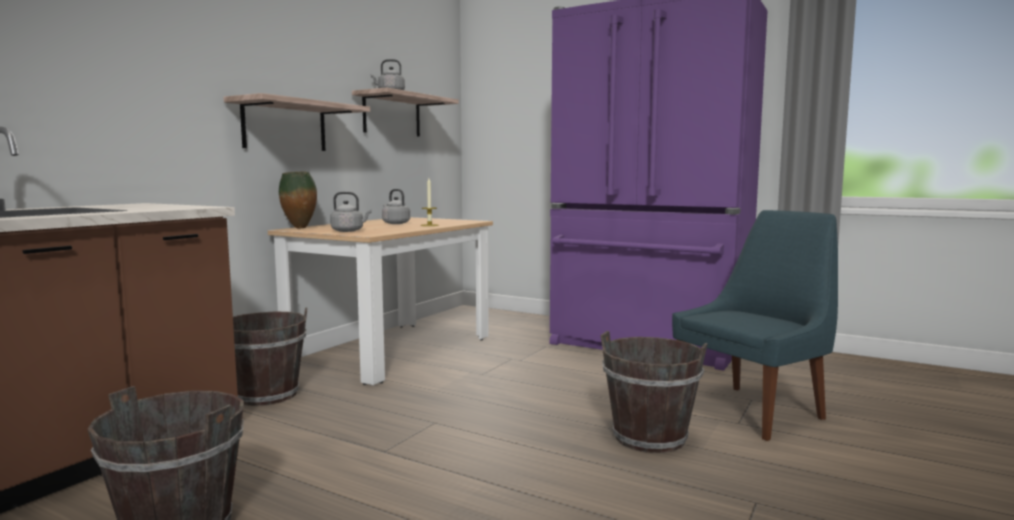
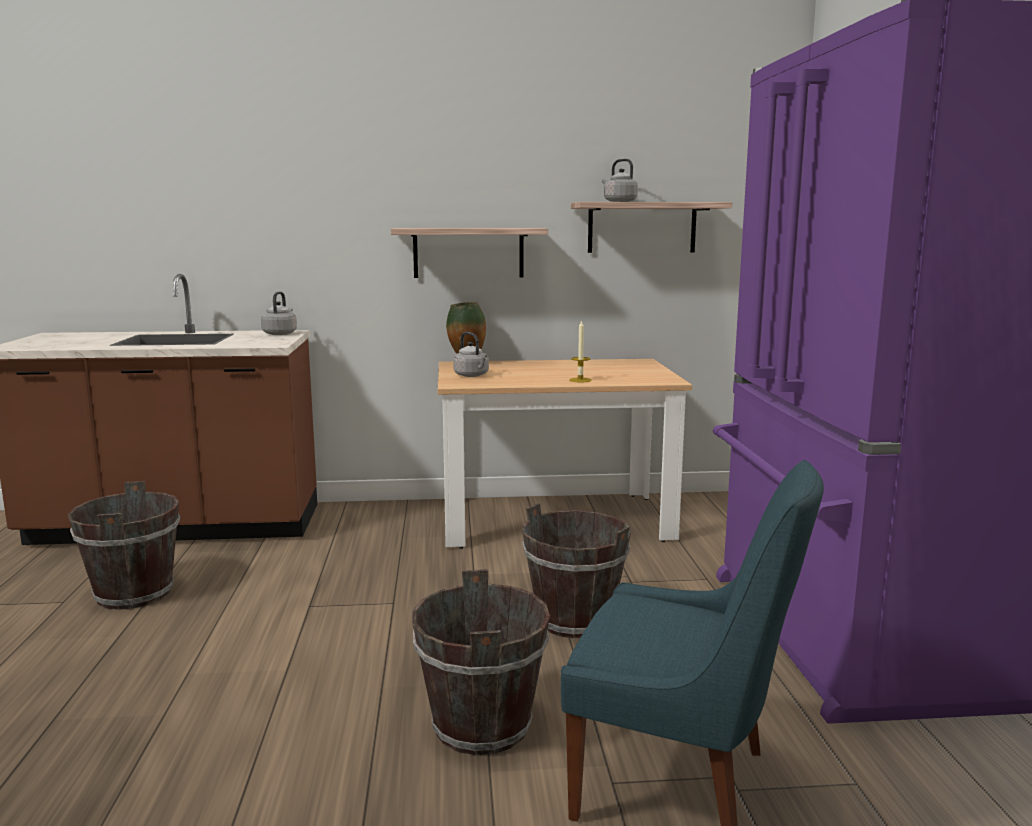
camera: 55 degrees right, 5 degrees up
brown bucket [233,307,307,406] -> brown bucket moved to [522,503,632,638]
grey kettle [382,189,410,224] -> grey kettle moved to [261,292,297,335]

